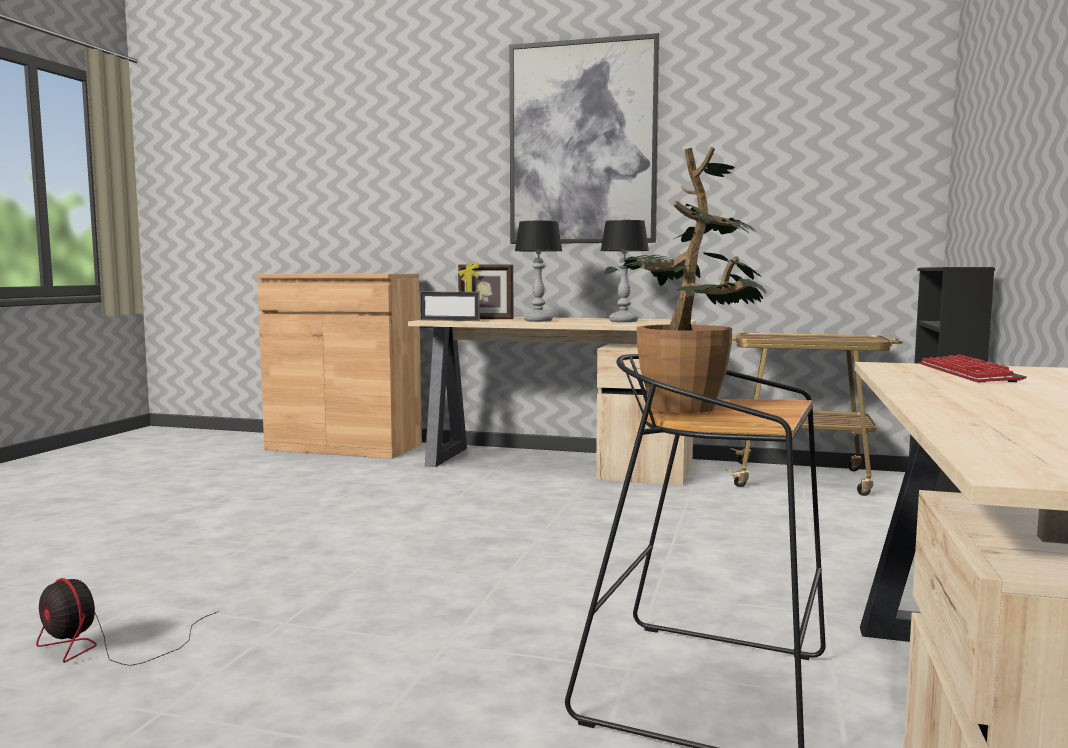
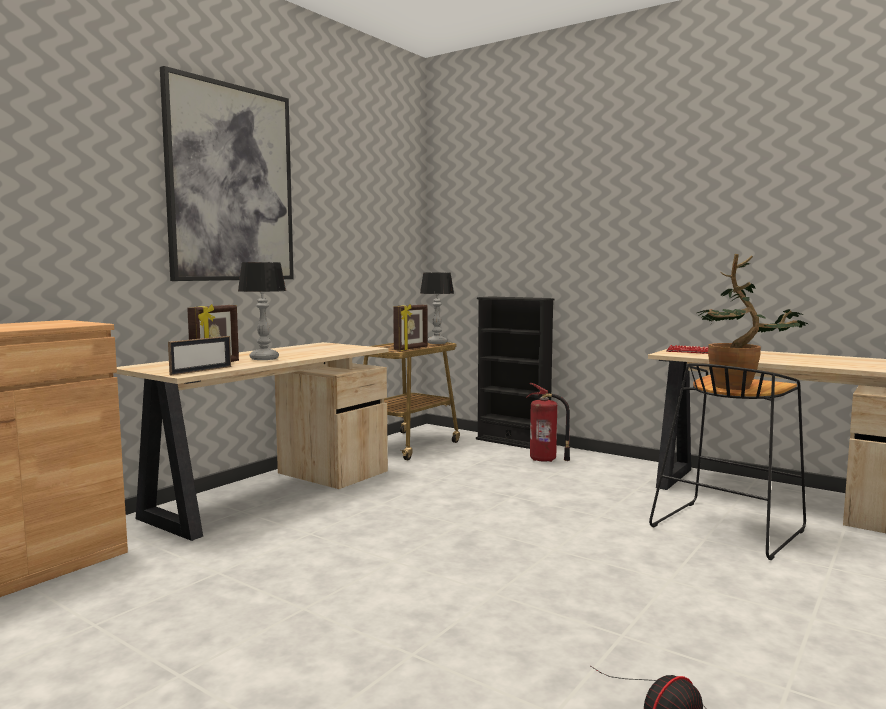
camera: 70 degrees left, 0 degrees up
table lamp [600,220,649,322] -> table lamp moved to [420,273,454,344]
none -> picture frame [393,304,428,350]
none -> fire extinguisher [526,383,570,462]

